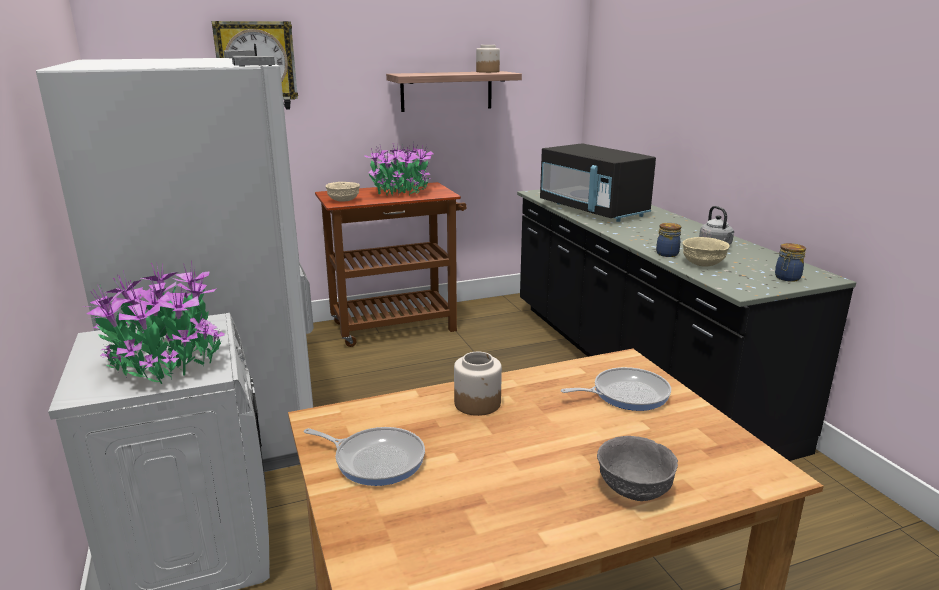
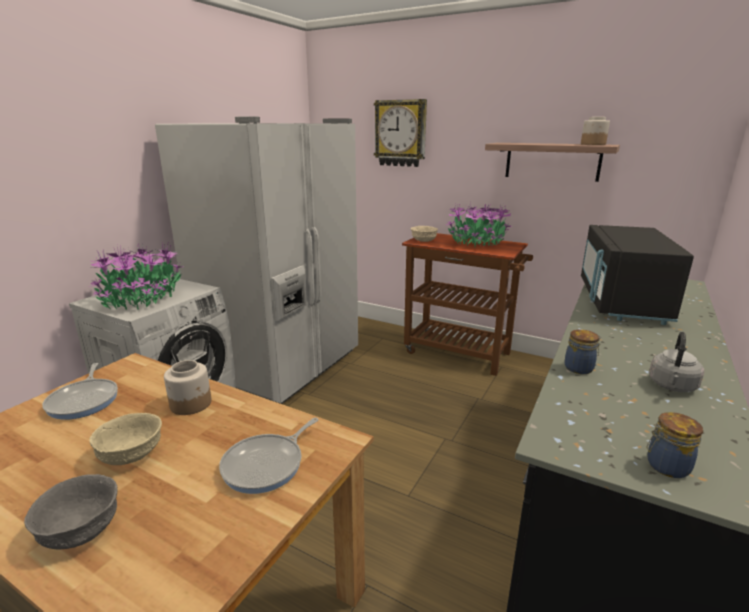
camera: 50 degrees right, 0 degrees up
frying pan [561,367,671,411] -> frying pan turned 90 degrees clockwise [219,418,319,494]
beige bowl [682,237,730,267] -> beige bowl moved to [89,413,162,465]

